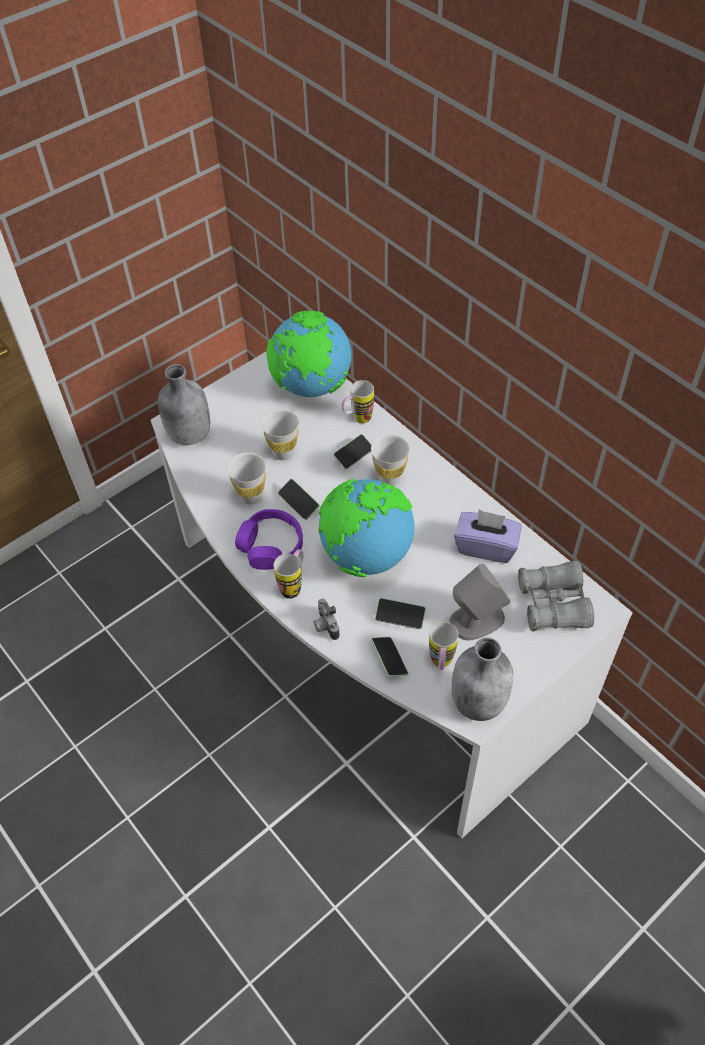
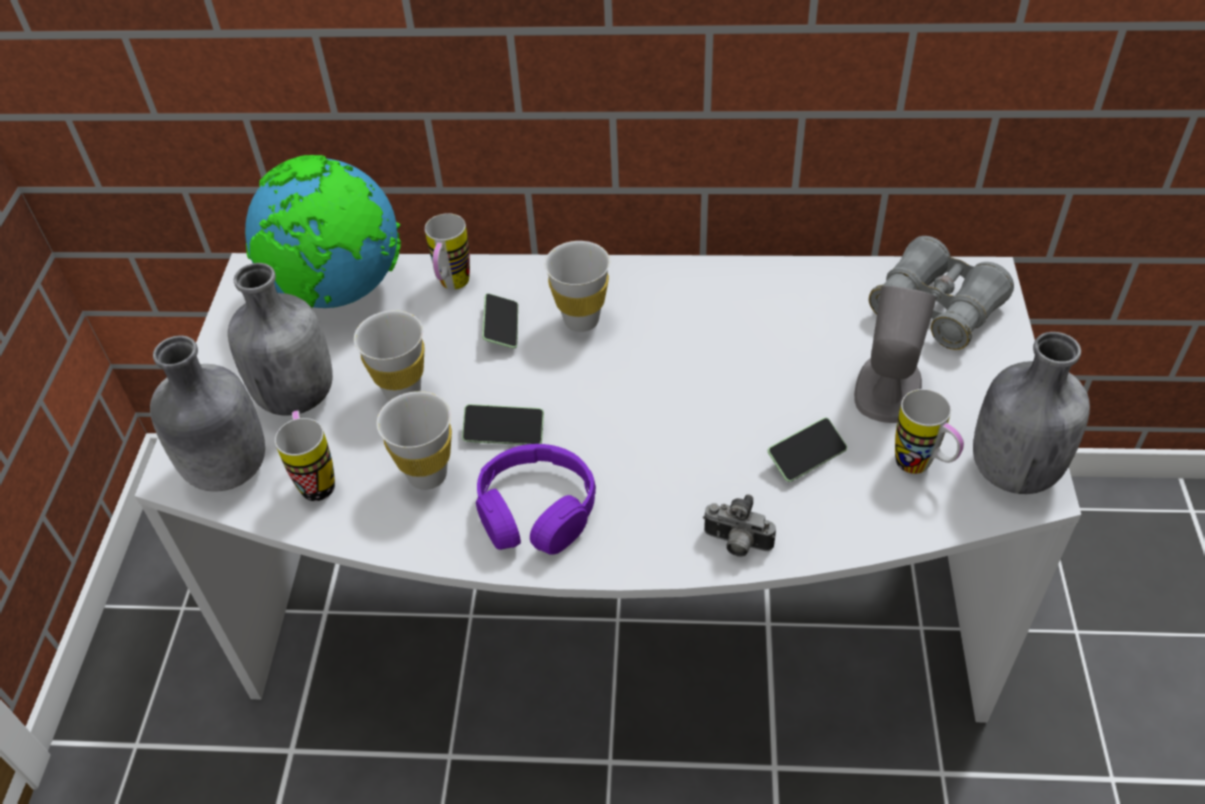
camera: 45 degrees left, 5 degrees down
mug [274,549,303,599] -> mug moved to [275,411,335,501]
globe [318,479,415,577] -> none
phone [371,637,408,677] -> none
purple tissue box [454,510,522,563] -> none
none -> grey bottle [228,263,333,416]

